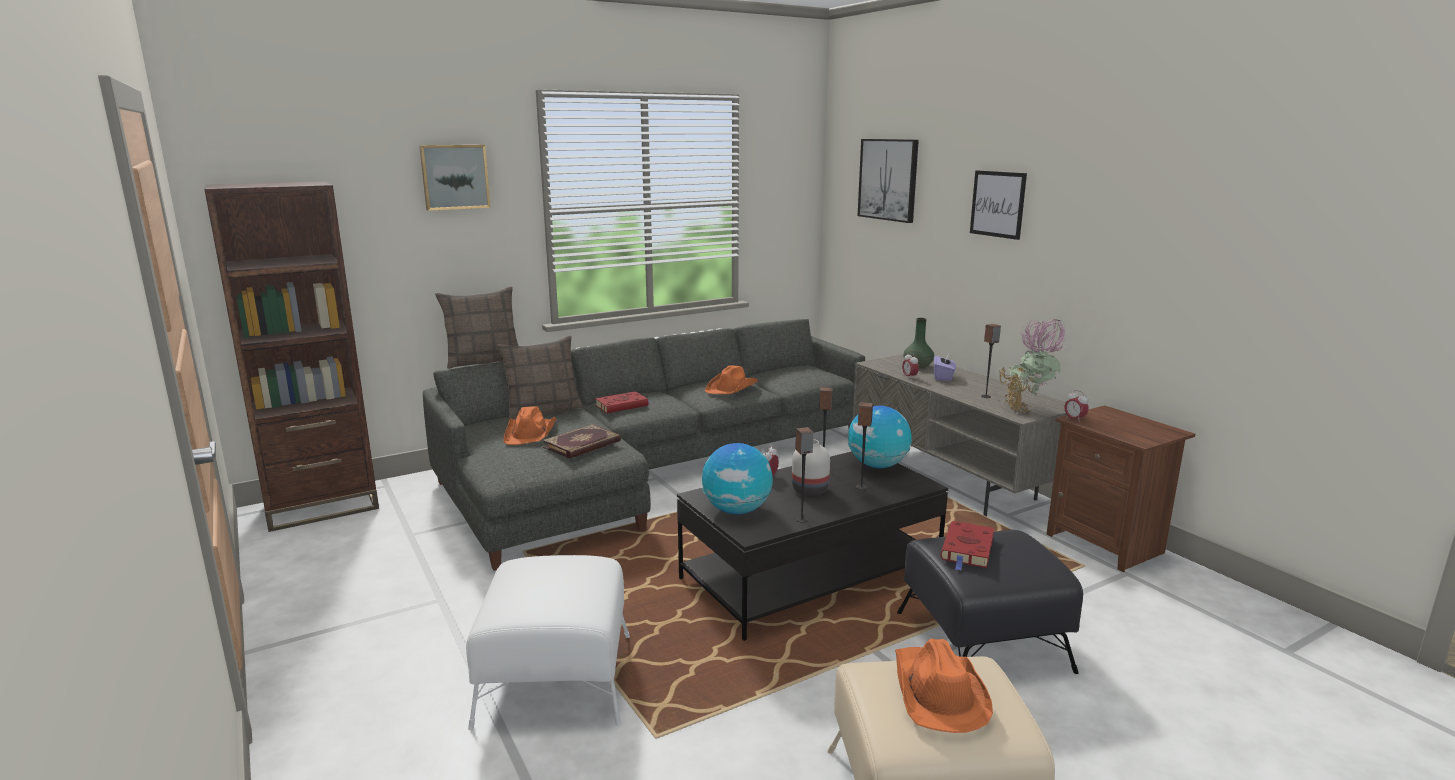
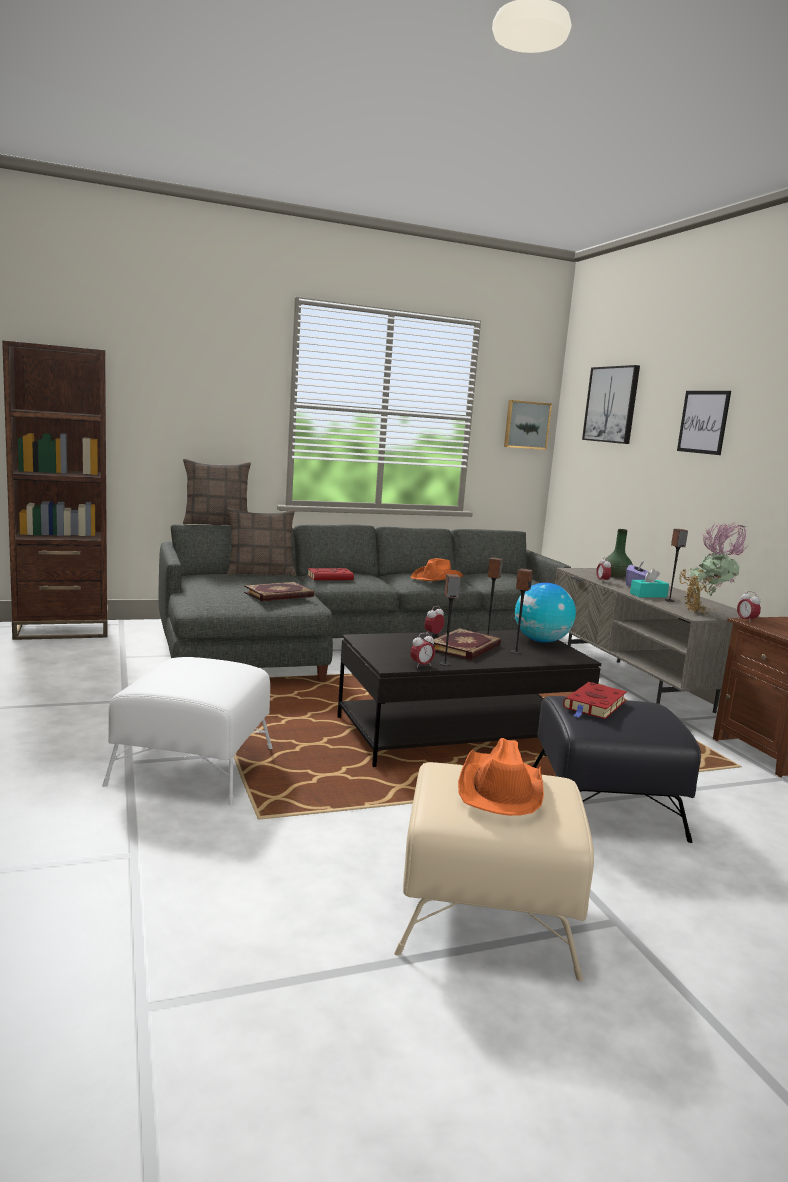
camera: 10 degrees right, 5 degrees down
picture [419,145,491,211] -> picture moved to [504,400,552,450]
orange hat [504,406,557,445] -> none
globe [702,443,773,514] -> none
white vase [792,439,830,496] -> book [429,628,501,660]
none -> alarm clock [410,632,435,668]
none -> turquoise tissue box [630,569,669,598]

